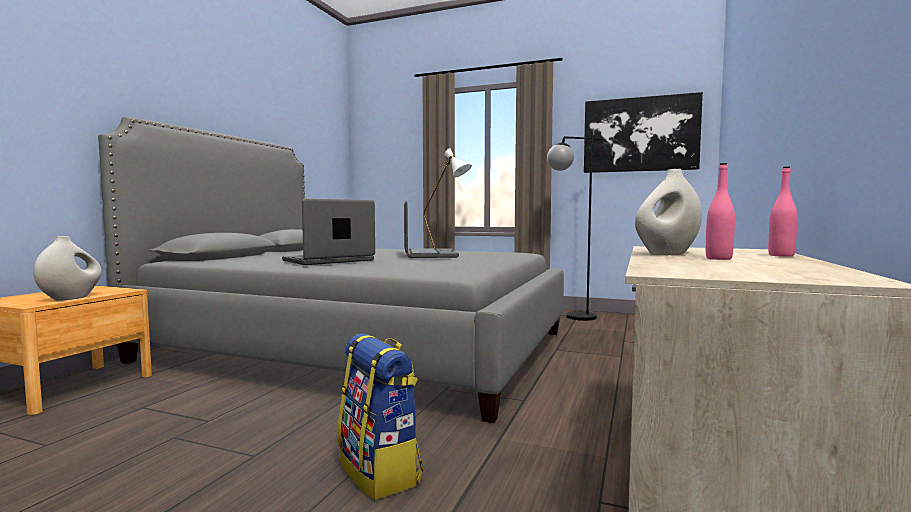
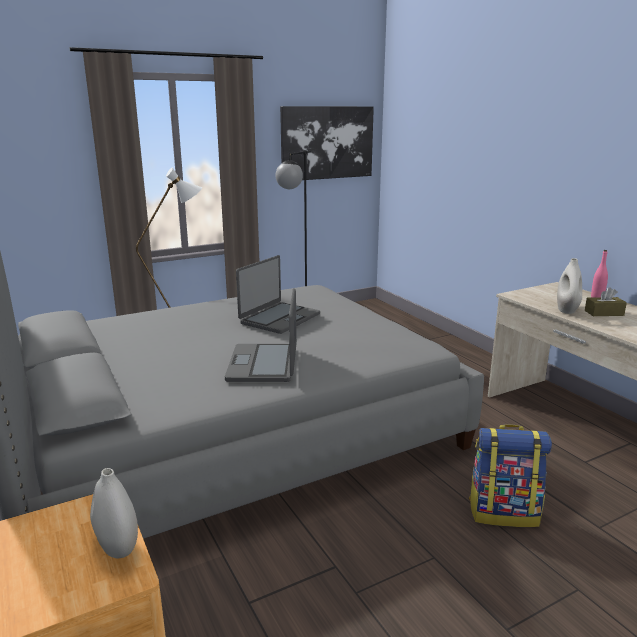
camera: 50 degrees left, 15 degrees up
laptop [404,201,459,258] -> laptop turned 90 degrees clockwise [236,255,320,334]
pink bottle [706,163,735,260] -> brown tissue box [585,287,627,316]

